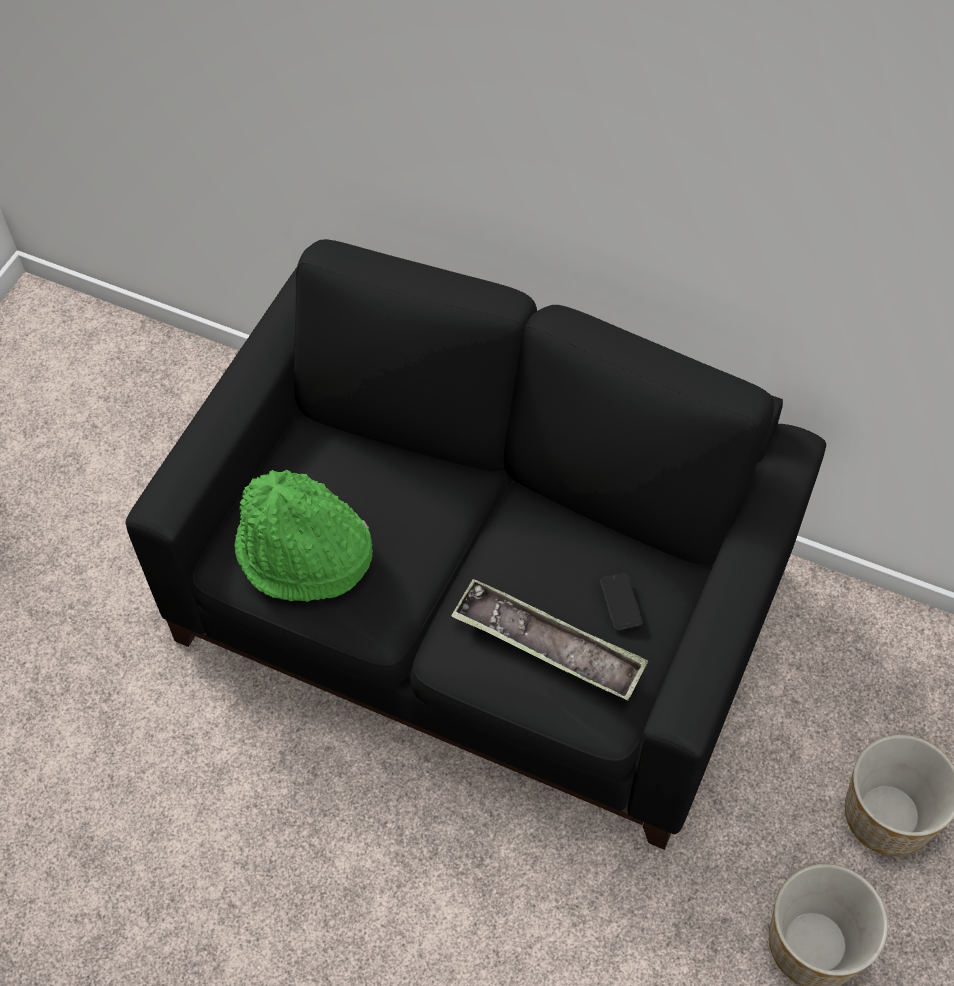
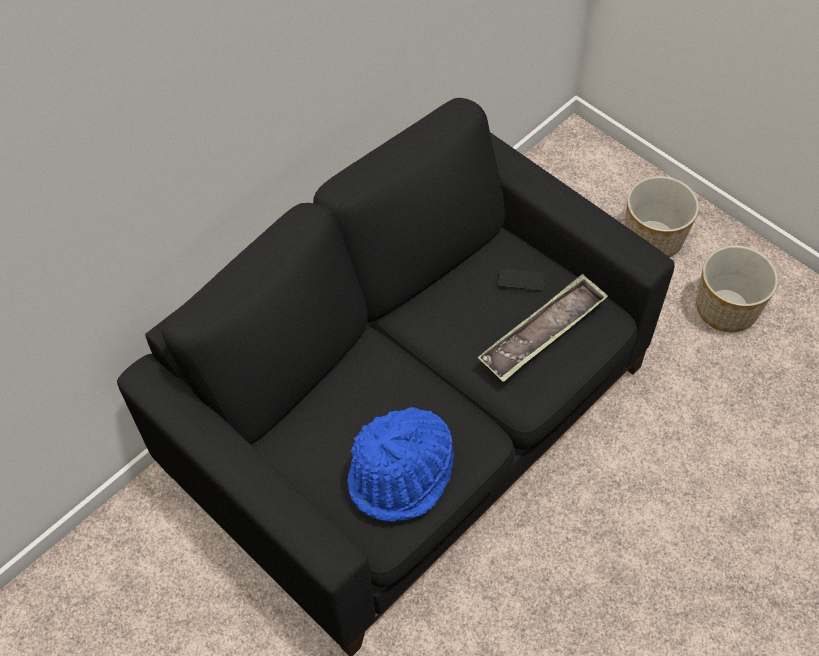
camera: 70 degrees left, 0 degrees up
green hat [235,470,373,602] -> blue hat [347,407,454,522]

